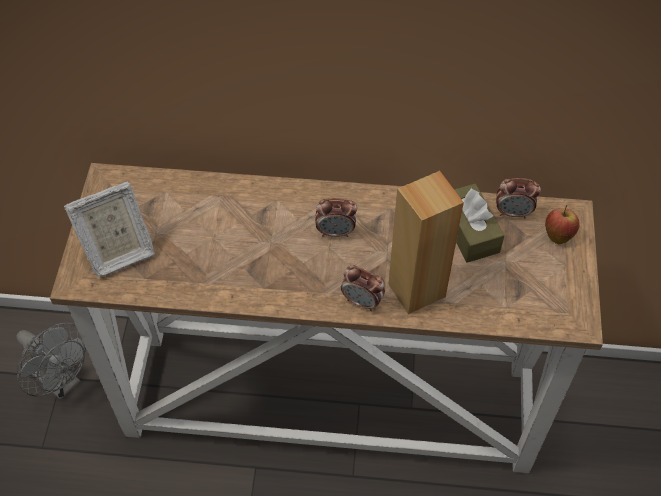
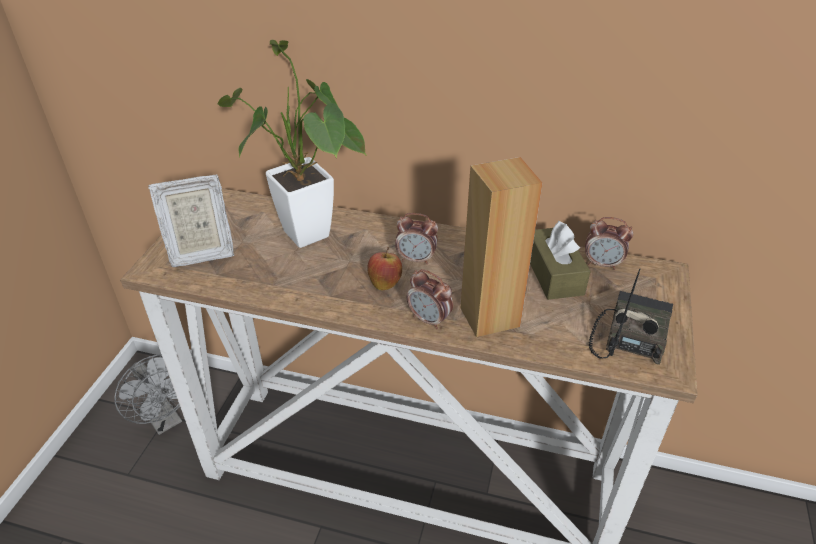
camera: 10 degrees right, 15 degrees down
apple [545,205,580,244] -> apple moved to [367,247,402,290]
none -> potted plant [217,40,367,248]
none -> radio [588,269,673,365]

